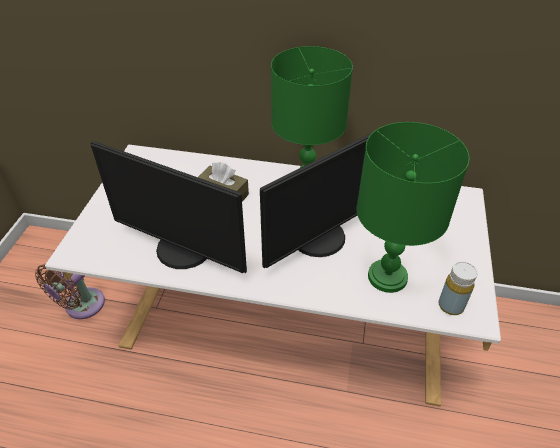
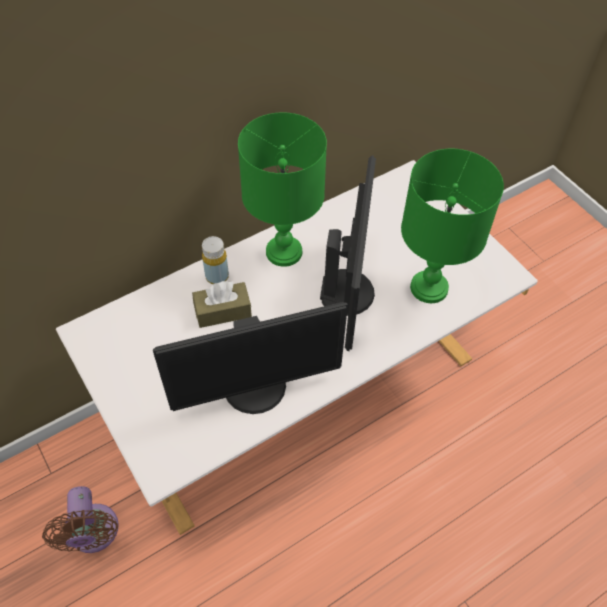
camera: 45 degrees left, 10 degrees up
yellow bottle [439,261,478,315] -> yellow bottle moved to [202,236,229,284]

